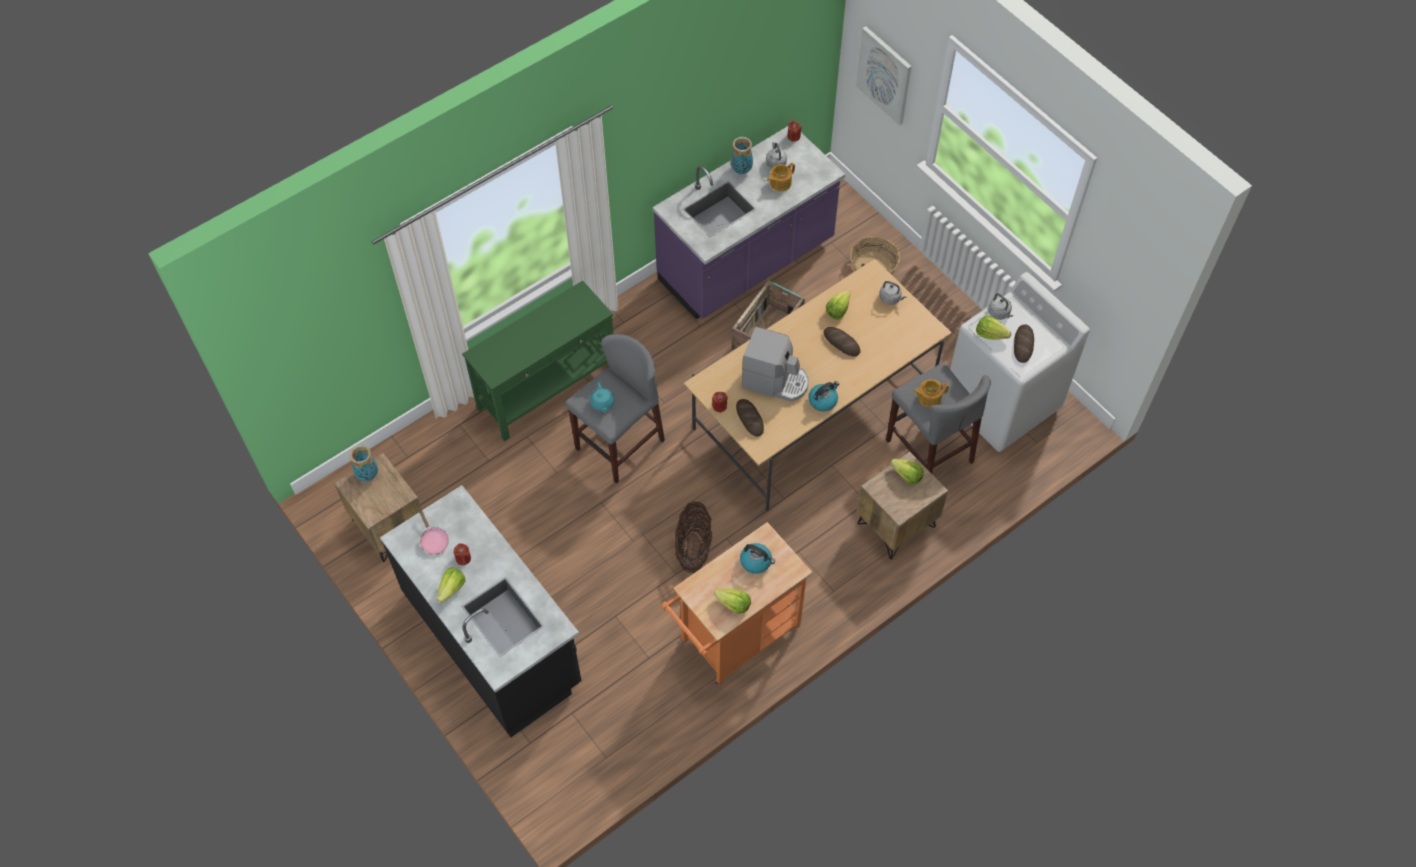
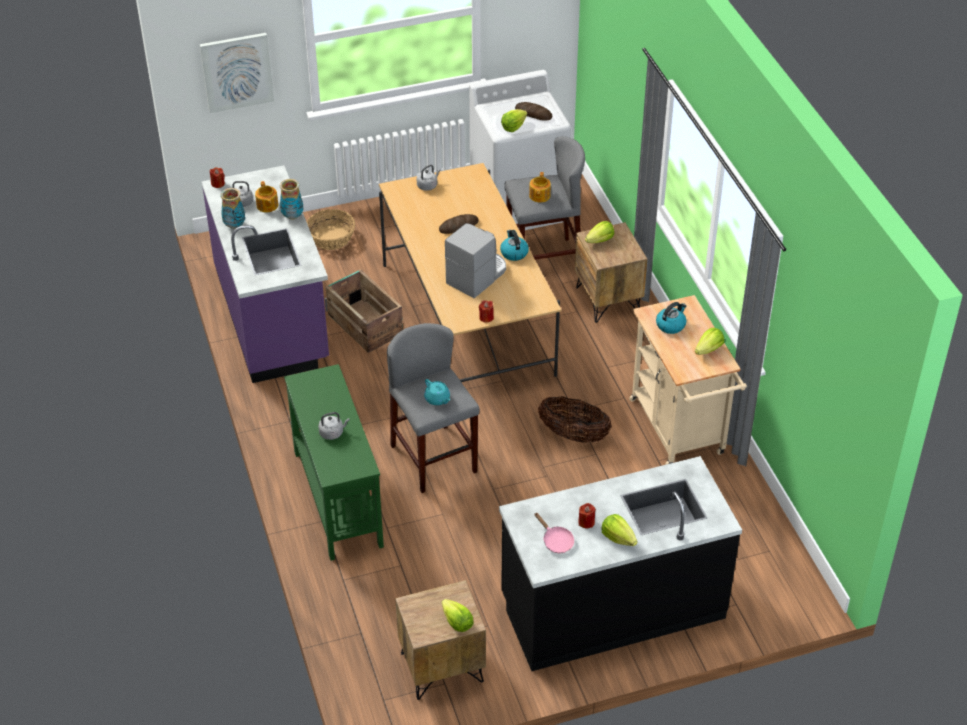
camera: 70 degrees left, 15 degrees down
vase [350,445,379,481] -> vase moved to [280,179,303,220]
pink frying pan [419,510,449,555] -> pink frying pan turned 60 degrees clockwise [534,512,574,553]
turquoise teapot [590,381,615,412] -> turquoise teapot turned 45 degrees clockwise [424,379,450,405]
orange cart [662,522,812,685] -> beige cart [629,295,747,465]
bread [736,399,764,437] -> none
lettuce [826,291,851,319] -> lettuce moved to [442,599,474,632]
grey kettle [988,293,1013,320] -> grey kettle moved to [318,412,350,440]

